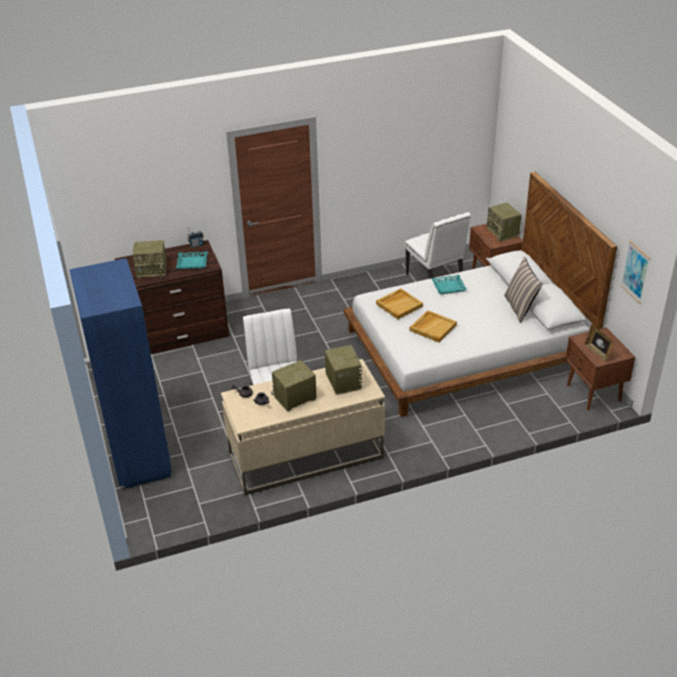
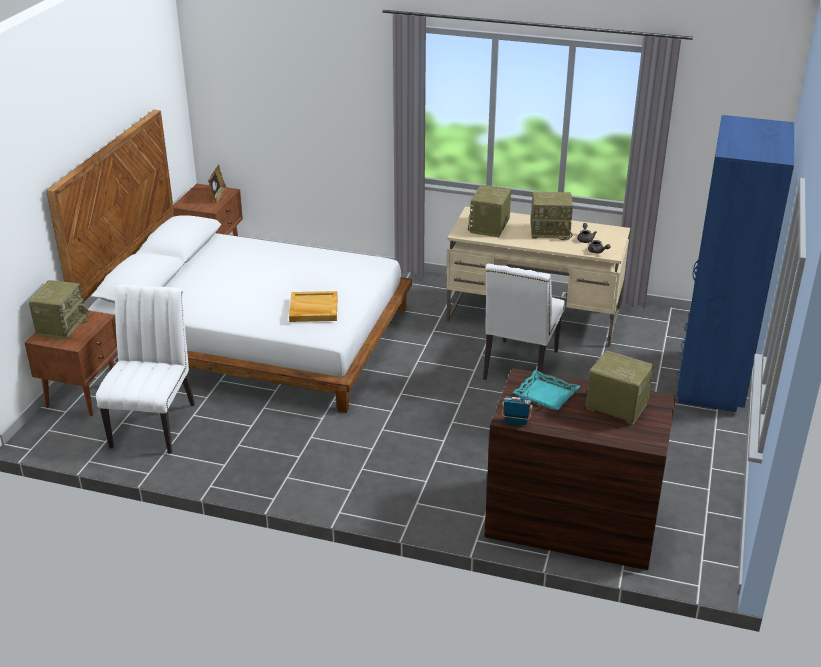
camera: 145 degrees left, 5 degrees down
beige tray [410,310,457,343] -> none
turquoise tray [431,275,467,294] -> none
pillow [504,257,543,323] -> none
picture [620,240,650,304] -> none

